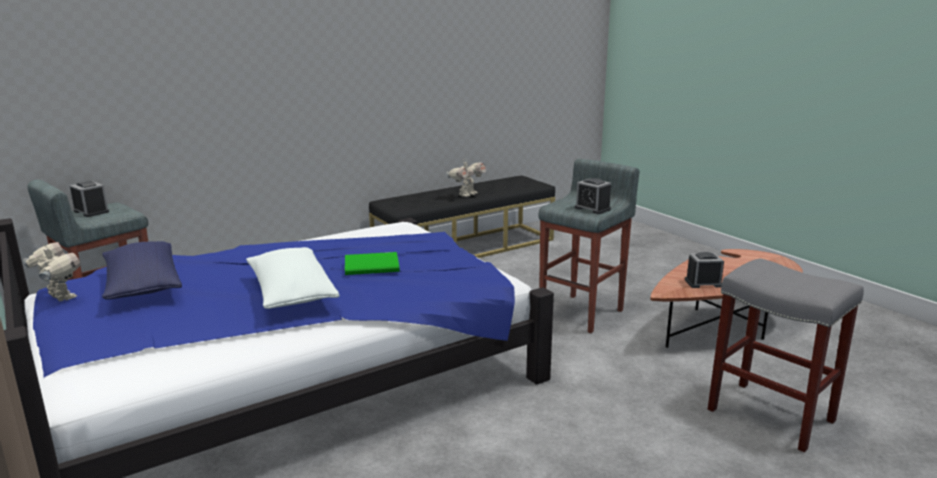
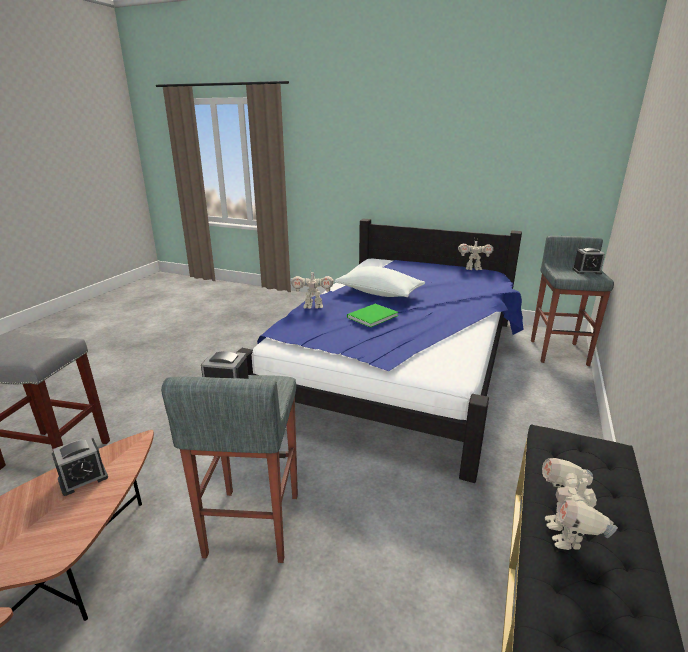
camera: 145 degrees right, 5 degrees up
blue pillow [102,241,182,300] -> none
none -> toy robot [291,270,334,309]

